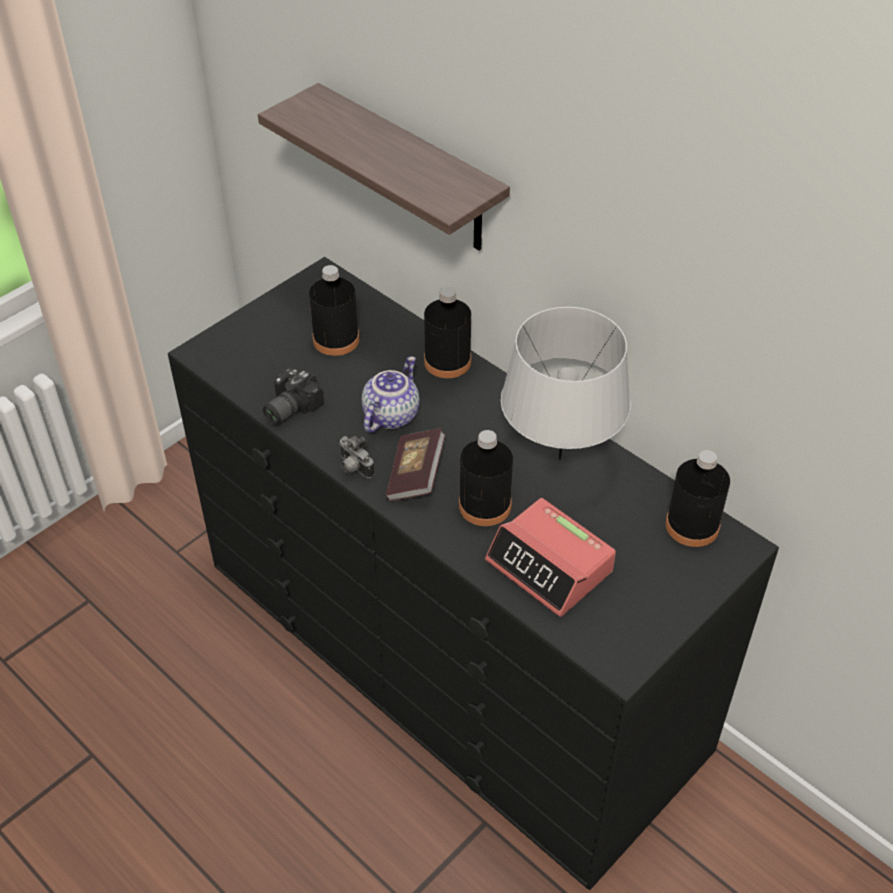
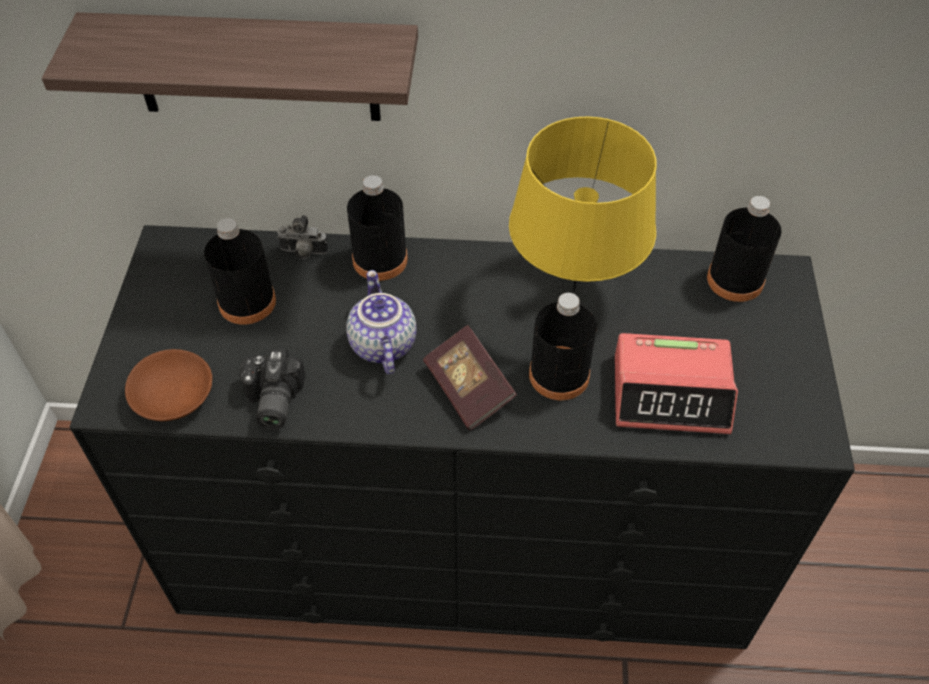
camera: 40 degrees left, 5 degrees up
camera [339,436,374,478] -> camera moved to [277,215,328,259]
grey table lamp [501,307,630,460] -> yellow table lamp [509,117,657,291]
none -> brown bowl [125,349,212,421]

